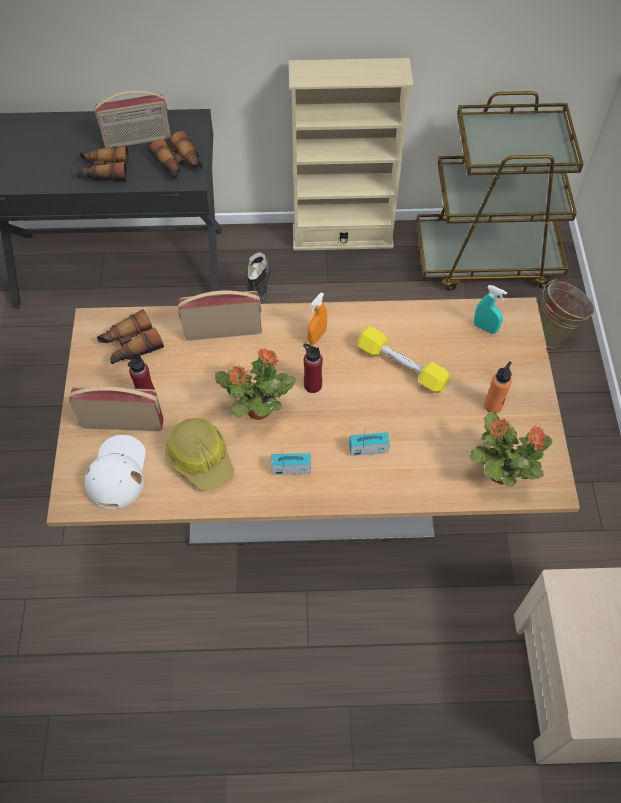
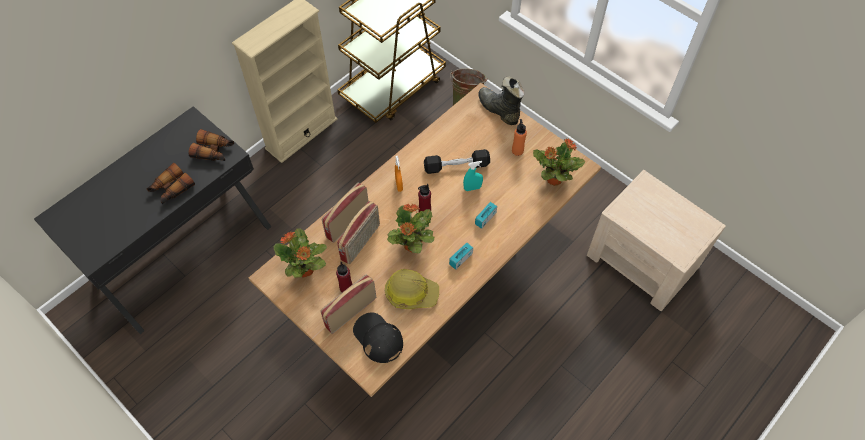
camera: 45 degrees left, 0 degrees up
white cap [84,435,145,510] -> black cap [353,313,403,363]
radio [94,91,171,148] -> radio moved to [337,201,380,264]
binoculars [97,309,164,364] -> potted plant [274,228,327,278]
black boot [247,252,270,304] -> black boot moved to [478,77,525,125]
yellow dumbbell [358,326,450,393] -> black dumbbell [424,149,490,174]
turquoise spray bottle [474,285,507,334] -> turquoise spray bottle moved to [463,161,483,191]

